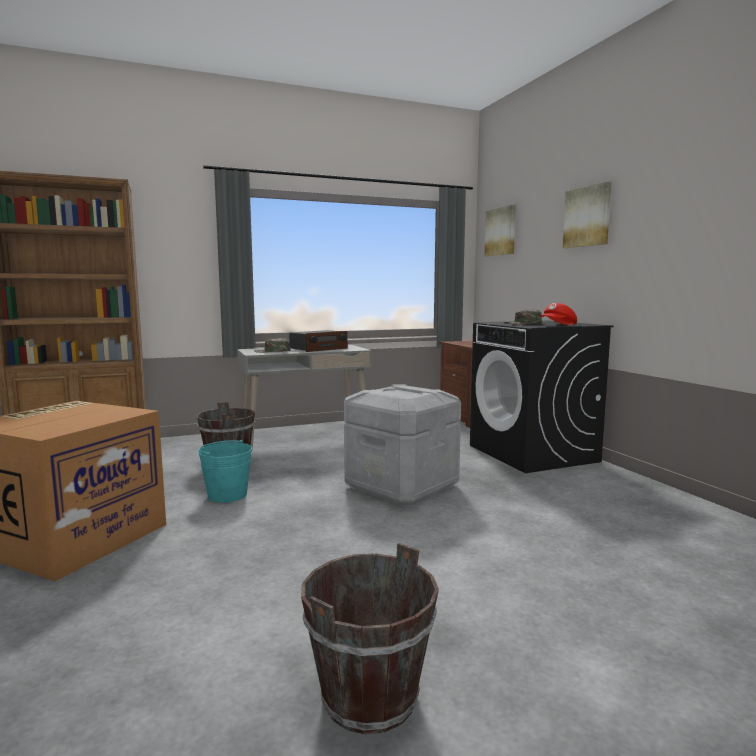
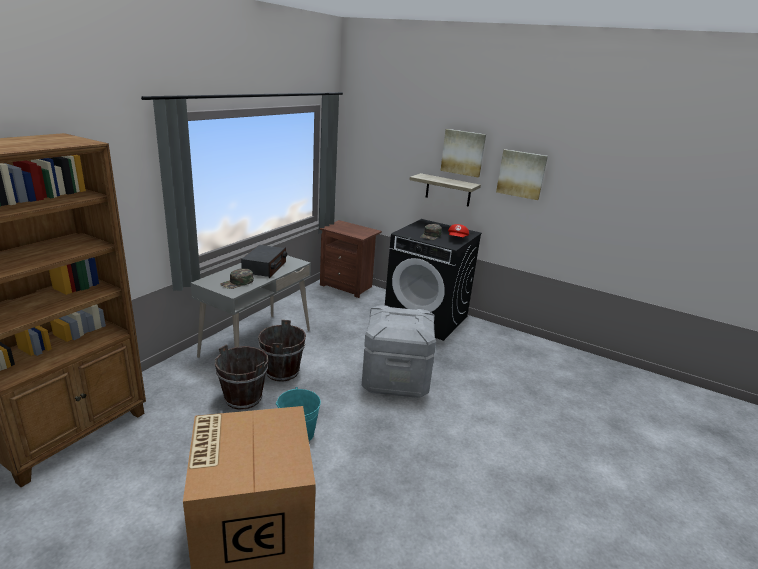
camera: 40 degrees left, 15 degrees up
brown bucket [301,543,439,734] -> brown bucket moved to [258,320,306,382]
picture [485,205,516,257] -> picture moved to [496,149,548,200]
none -> shelf [409,173,481,207]

